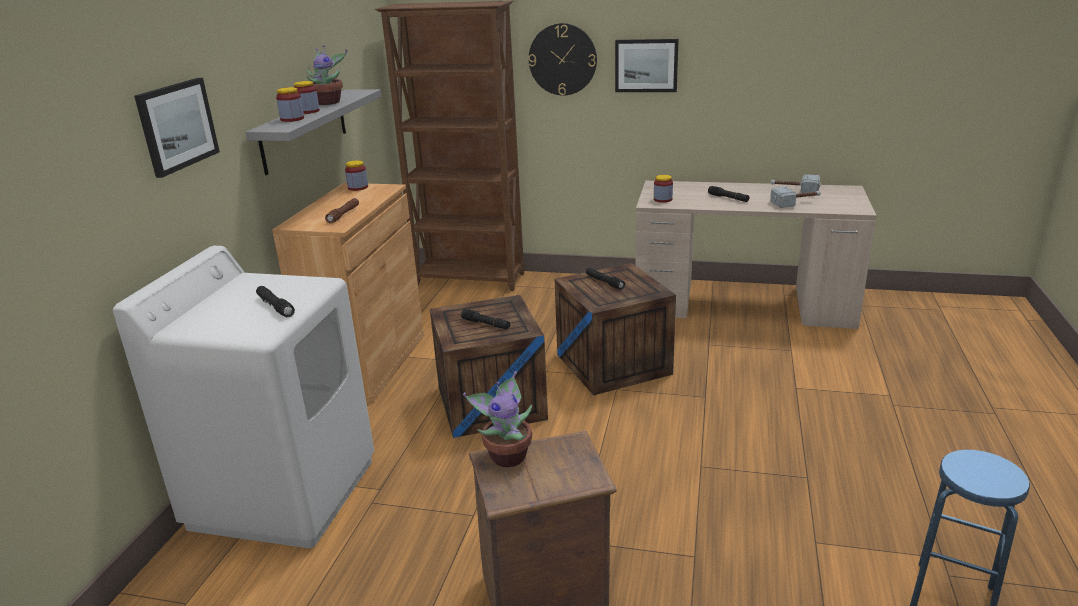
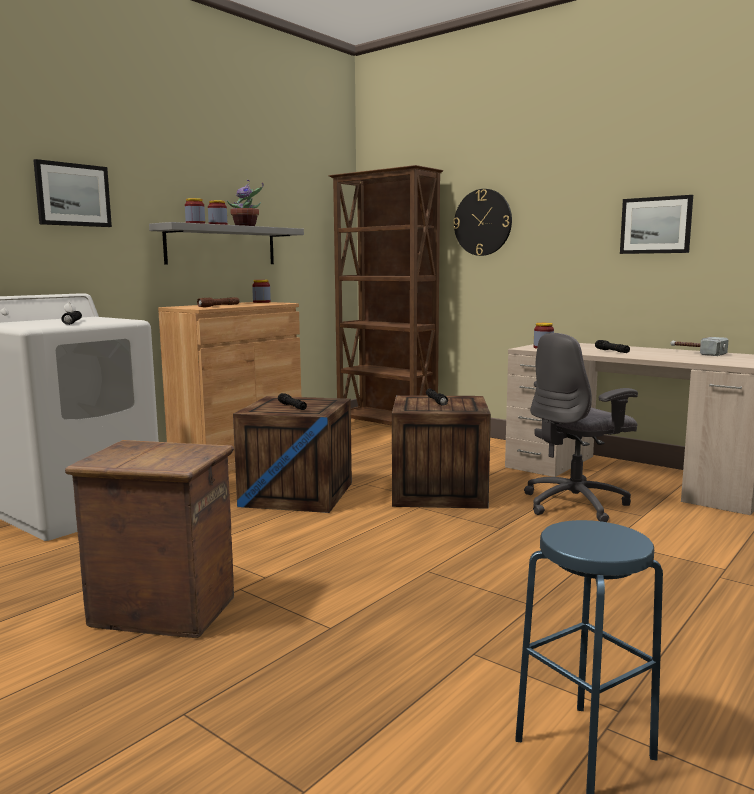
camera: 25 degrees right, 15 degrees down
potted plant [463,371,532,467] -> none
picture [615,39,679,92] -> picture moved to [620,195,693,254]
hammer [770,187,821,208] -> none
none -> grey office chair [524,333,638,522]

